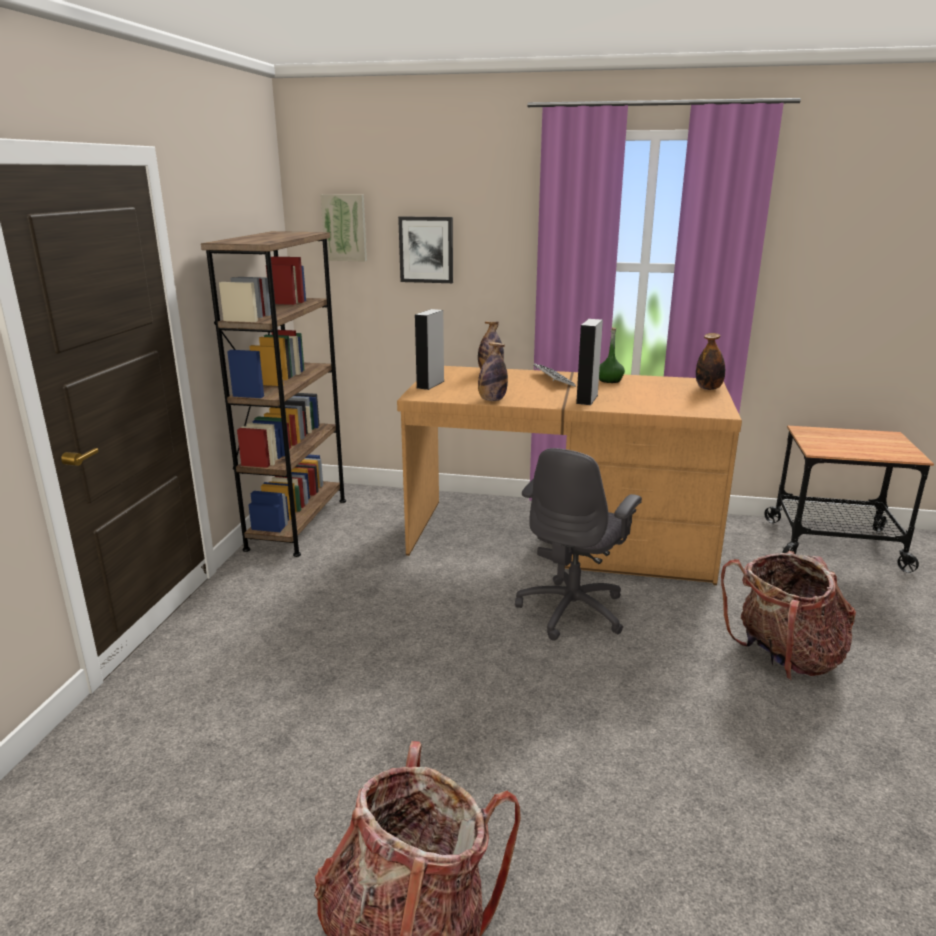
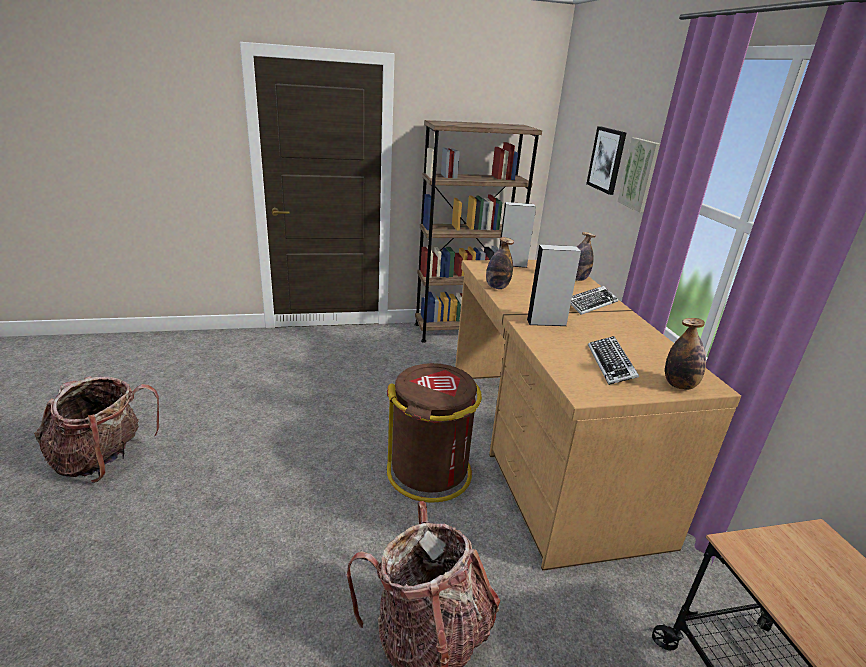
camera: 65 degrees right, 5 degrees up
picture [320,194,367,262] -> picture moved to [617,138,660,213]
grey office chair [515,448,642,641] -> brown trash can [387,363,482,503]
green bottle [599,327,625,383] -> none
none -> keyboard [588,336,639,385]

